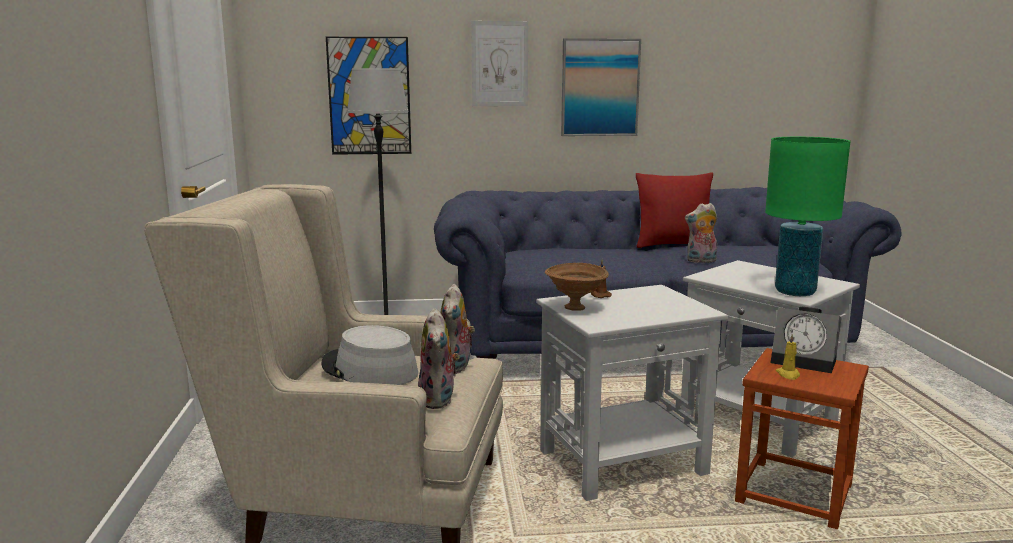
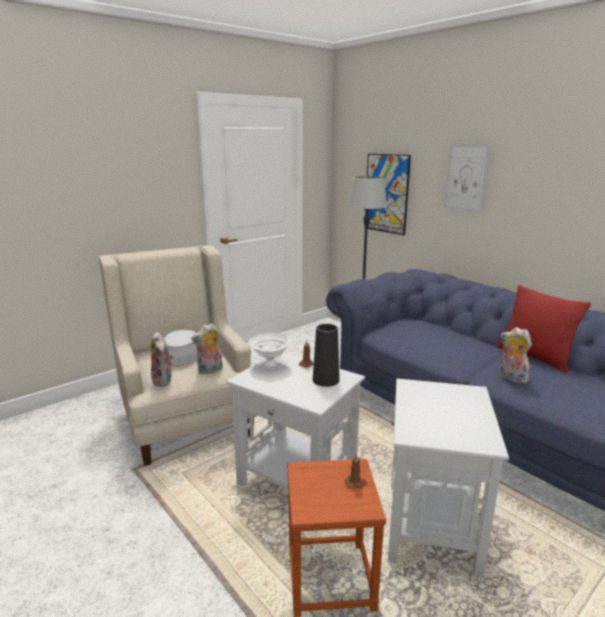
camera: 55 degrees right, 5 degrees up
plush toy [418,308,460,409] -> plush toy turned 75 degrees counterclockwise [151,332,173,387]
brown bowl [545,263,609,311] -> white bowl [249,333,291,368]
picture [561,38,641,136] -> none
green table lamp [765,137,851,296] -> none
alarm clock [771,307,842,373] -> brown candle [345,453,367,489]
yellow candle [776,334,800,380] -> none
none -> black vase [313,324,340,387]

